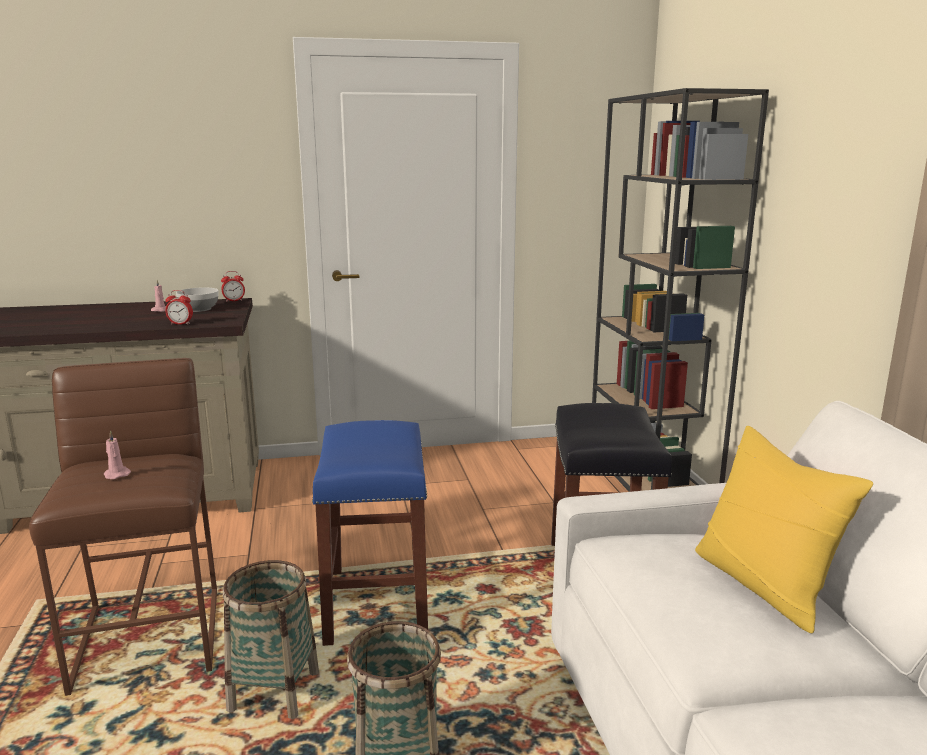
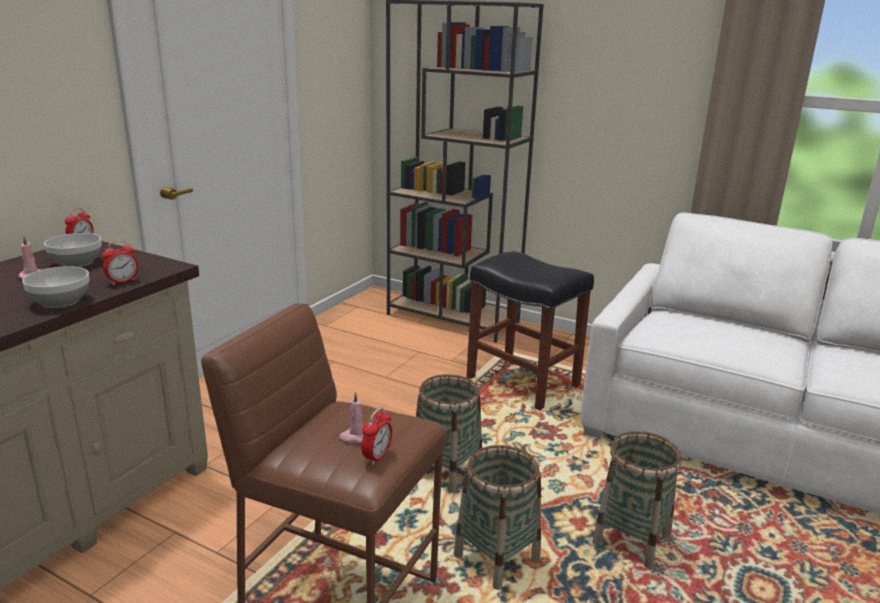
camera: 50 degrees left, 5 degrees up
blue stool [312,420,428,646] -> basket [416,374,482,492]
yellow pillow [695,426,873,633] -> none
none -> bowl [22,266,89,308]
none -> alarm clock [361,407,392,465]

